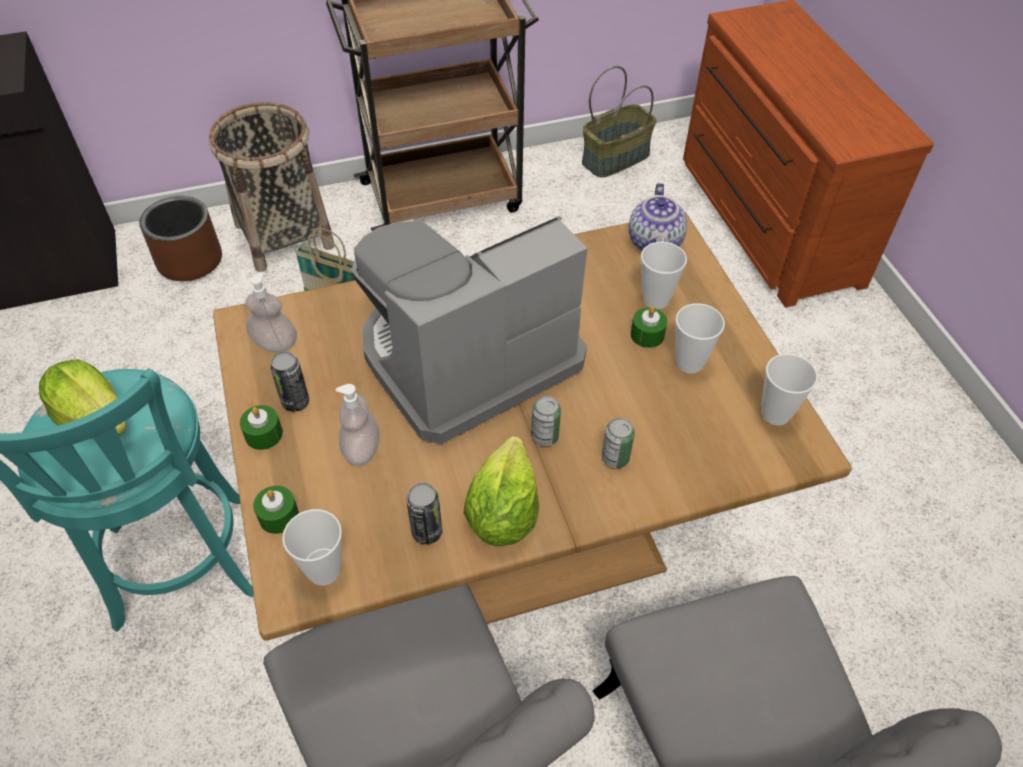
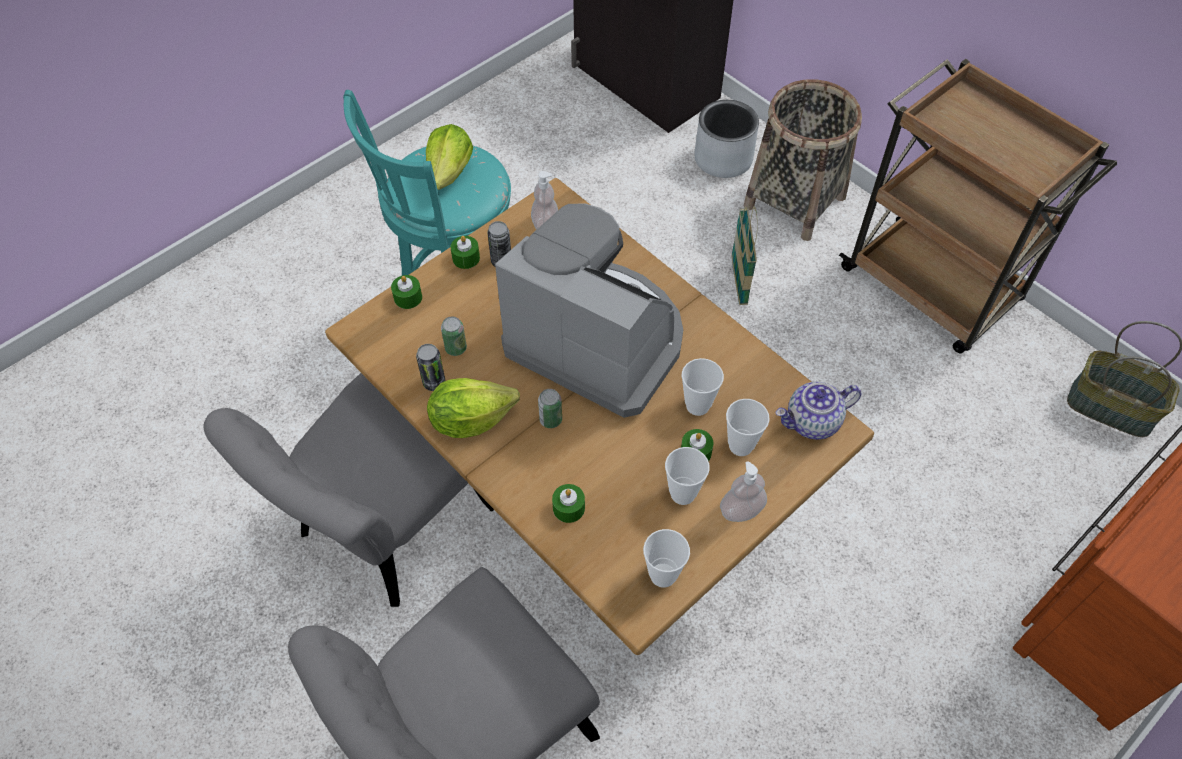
camera: 65 degrees right, 5 degrees up
brown planter [139,196,222,281] -> grey planter [694,100,759,178]
cup [282,509,342,586] -> cup moved to [682,358,724,416]
soap dispenser [336,384,380,466] -> soap dispenser moved to [720,461,767,522]
can [602,418,635,468] -> can moved to [441,316,467,356]
none -> green candle [552,484,585,523]

